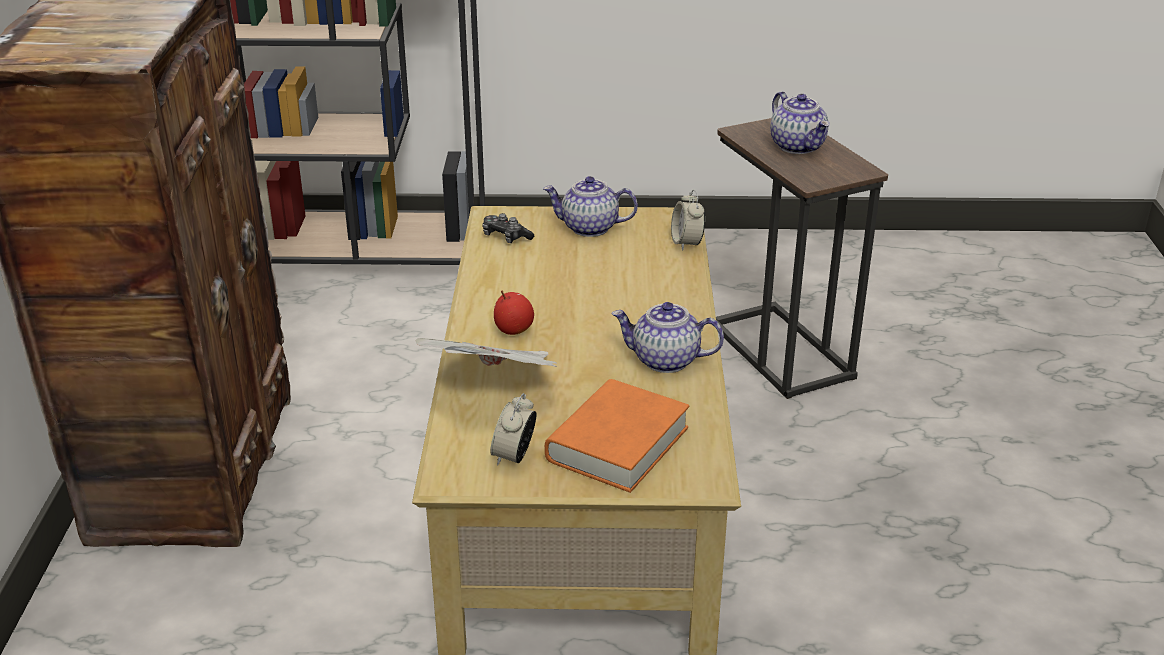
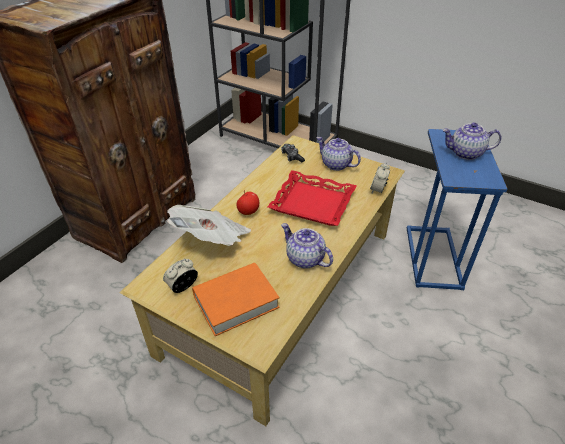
camera: 30 degrees right, 10 degrees up
brown side table [716,118,888,399] -> blue side table [407,129,507,290]
teapot [770,91,830,154] -> teapot turned 90 degrees clockwise [443,122,502,160]
none -> red tray [268,170,357,226]

